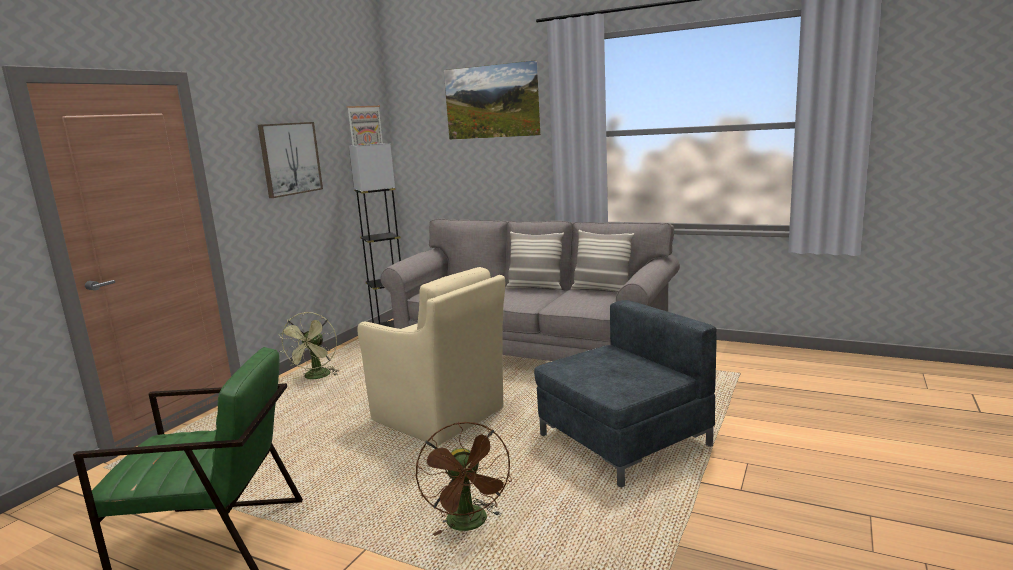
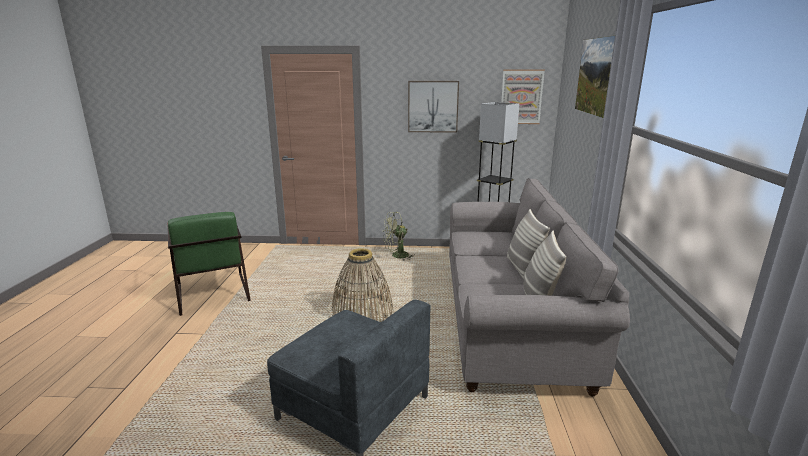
camera: 65 degrees right, 5 degrees up
beige armchair [357,267,505,446] -> basket [332,248,393,322]
brown fan [416,422,512,536] -> none

